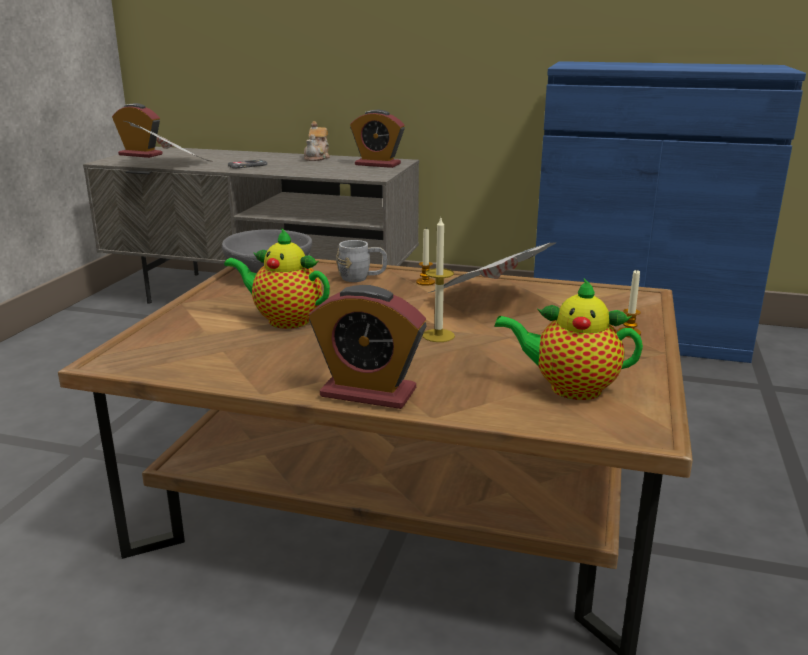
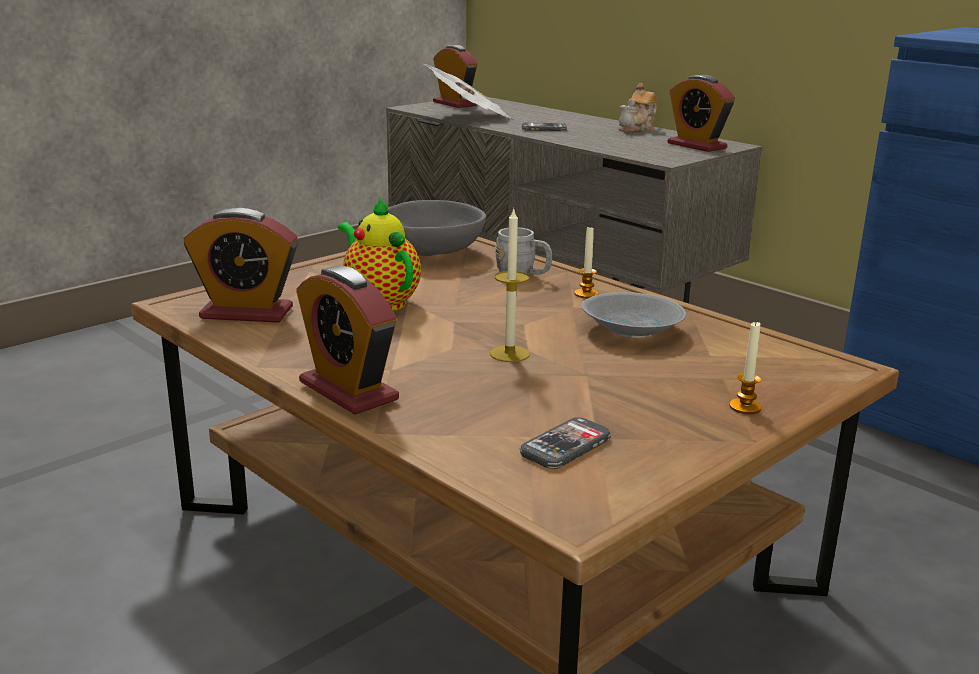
camera: 30 degrees right, 0 degrees up
newspaper [428,242,557,293] -> grey bowl [582,292,686,338]
teapot [494,279,643,400] -> phone [520,417,611,469]
none -> alarm clock [183,208,298,323]

